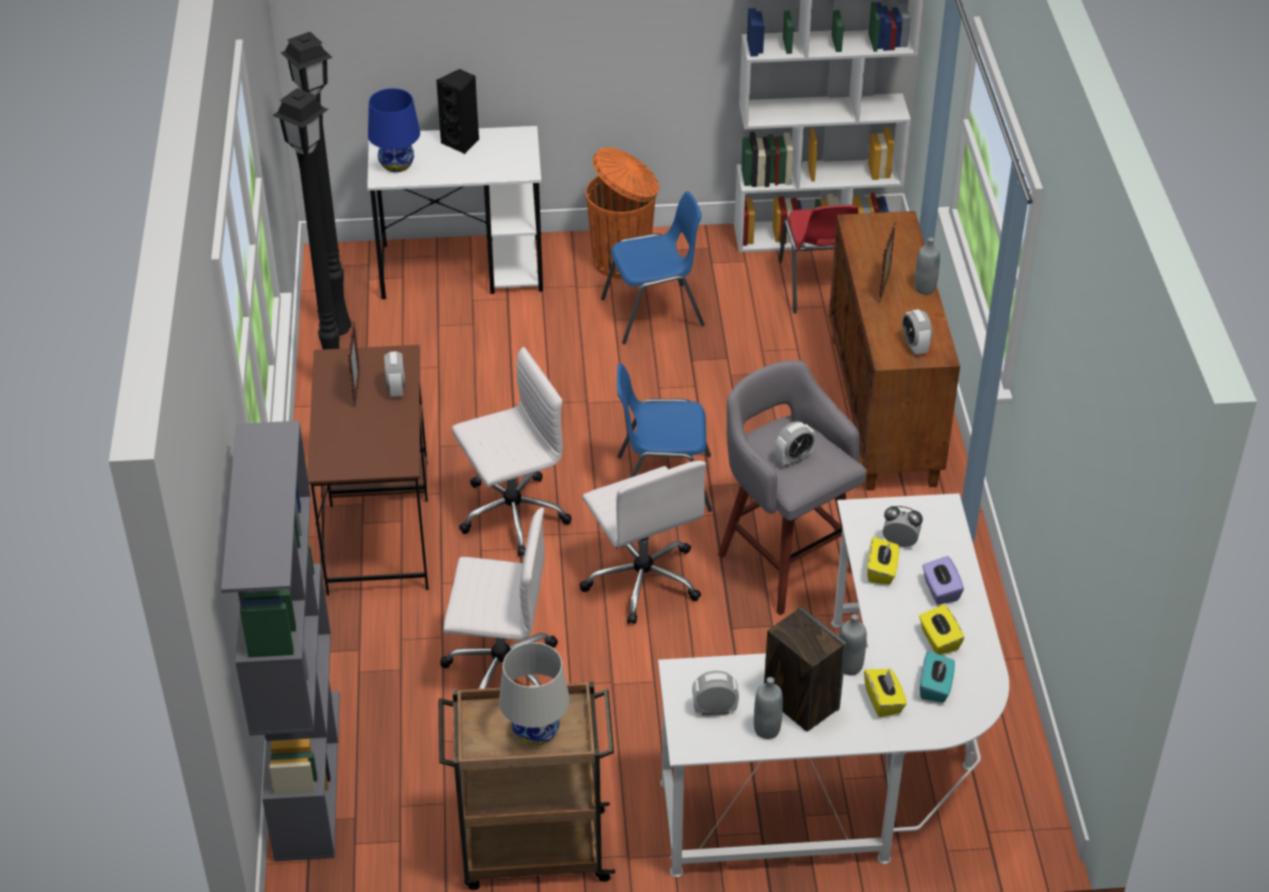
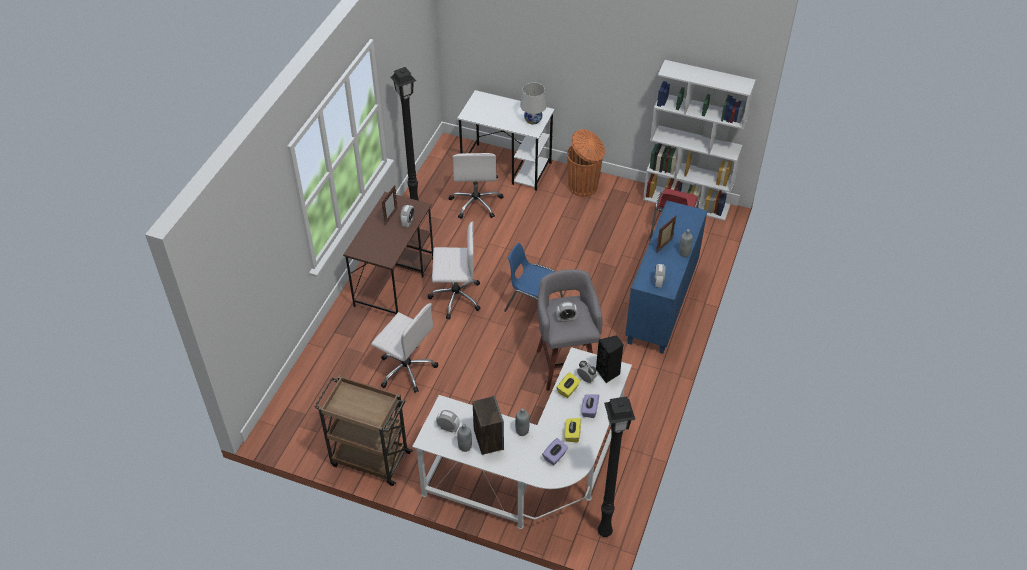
camera: 25 degrees right, 5 degrees up
grey bookcase [221,421,340,862] -> none
black floor lamp [281,32,352,335] -> black floor lamp moved to [598,397,635,537]
blue table lamp [368,88,420,172] -> none
black speaker [436,69,479,154] -> black speaker moved to [596,335,623,383]
white table lamp [499,642,569,746] -> white table lamp moved to [520,82,547,124]
white office chair [579,461,706,624] -> white office chair moved to [448,153,504,219]
blue chair [601,191,705,344] -> none
brown cabinet [829,211,960,491] -> blue cabinet [625,201,707,354]
yellow tissue box [864,669,907,717] -> none
turquoise tissue box [920,651,955,703] -> purple tissue box [542,438,568,465]

